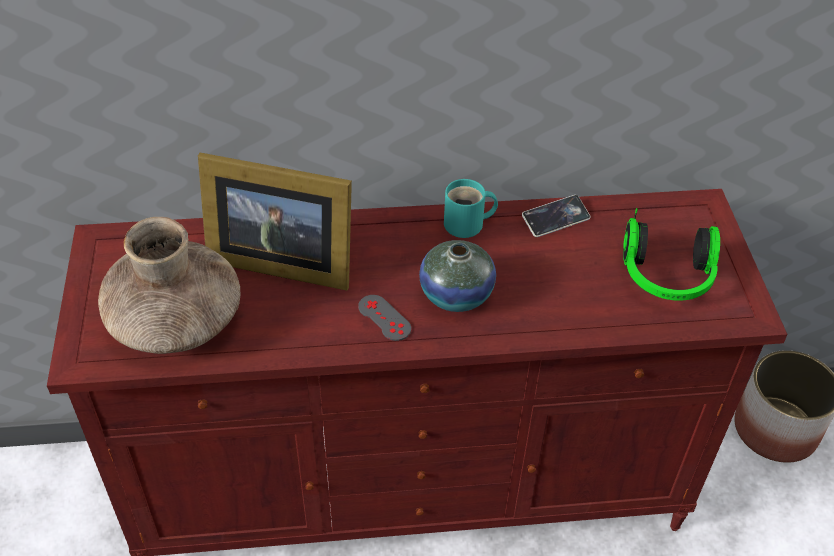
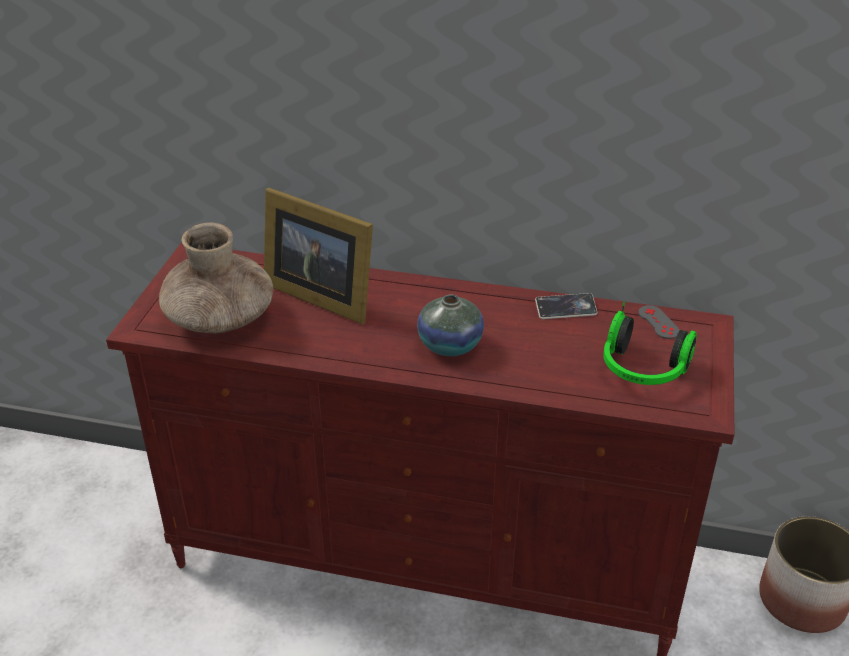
camera: 20 degrees right, 10 degrees down
grey game controller [358,295,411,341] -> grey game controller moved to [638,305,680,339]
turquoise mug [444,179,498,238] -> none

